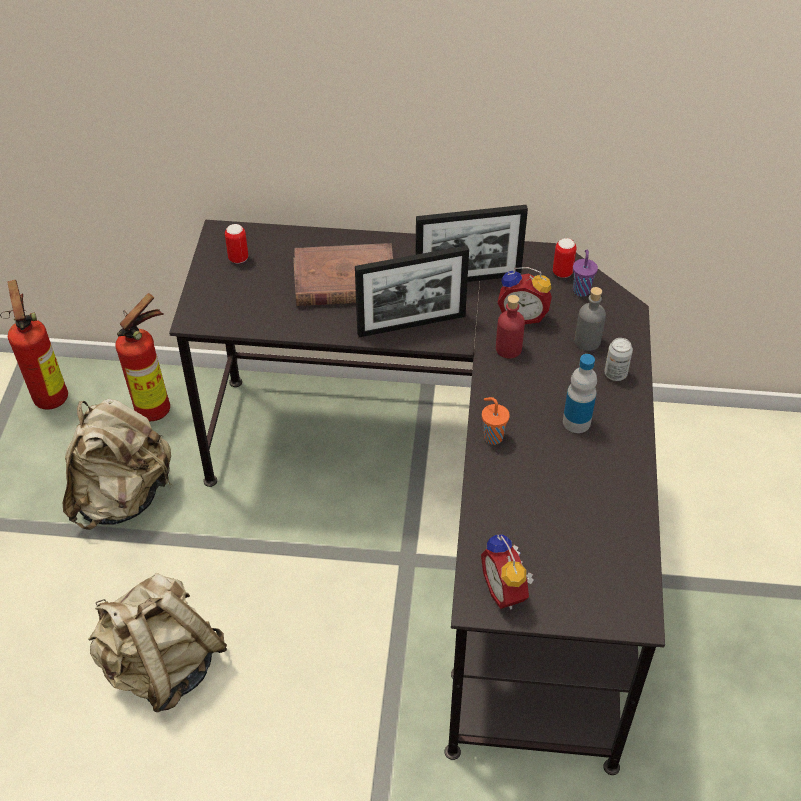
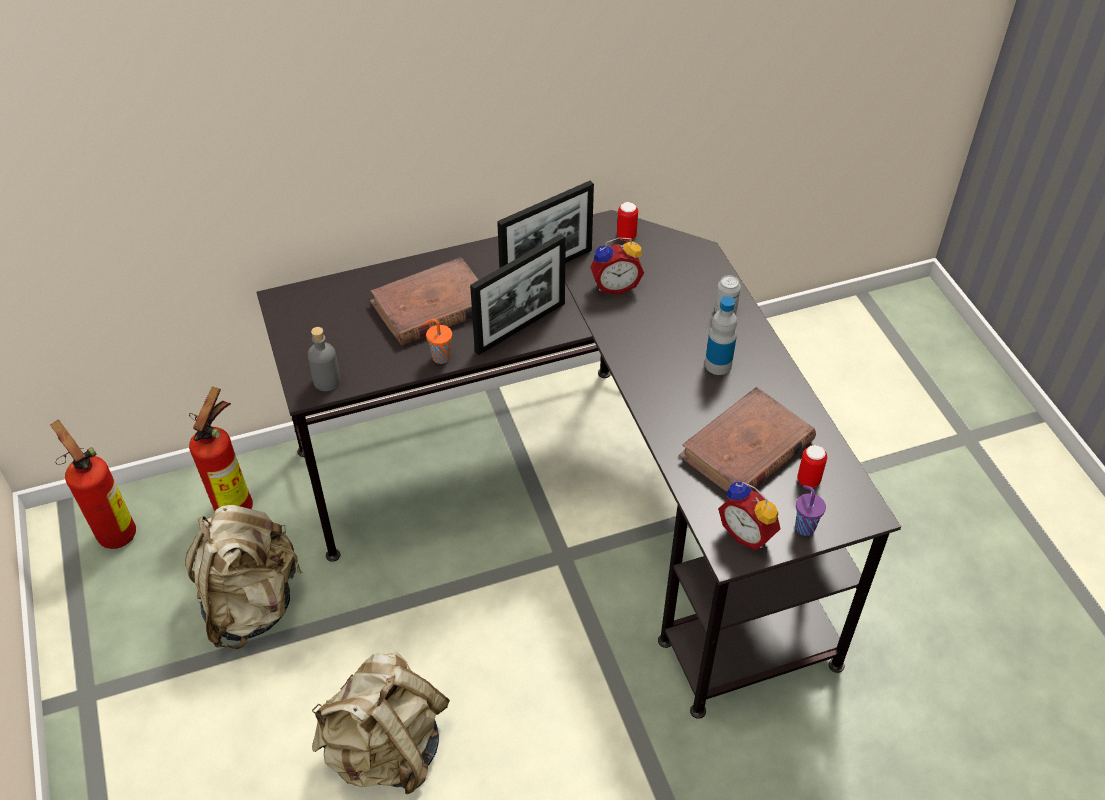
camera: 25 degrees left, 0 degrees up
can [225,224,248,263] -> can moved to [797,445,827,488]
orange cup [482,397,510,445] -> orange cup moved to [424,319,452,364]
red bottle [496,295,525,358] -> none
purple cup [573,250,598,297] -> purple cup moved to [795,485,826,536]
grey bottle [575,287,606,351] -> grey bottle moved to [308,327,340,391]
none -> brown book [679,387,816,492]

